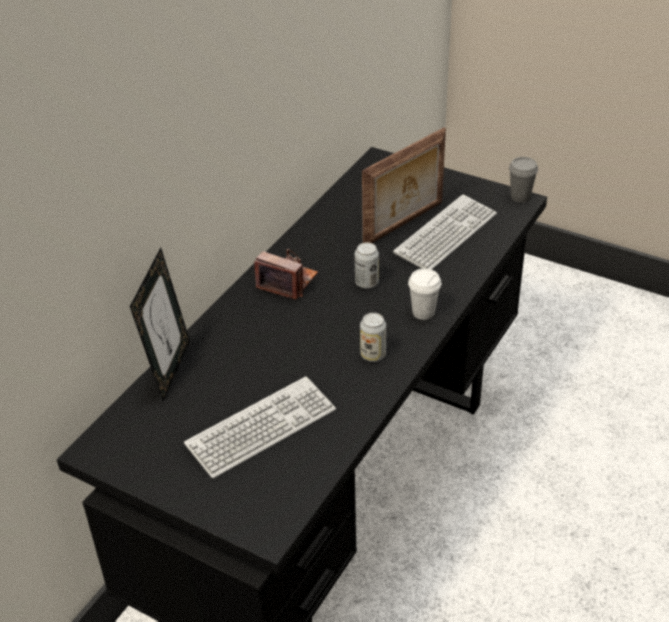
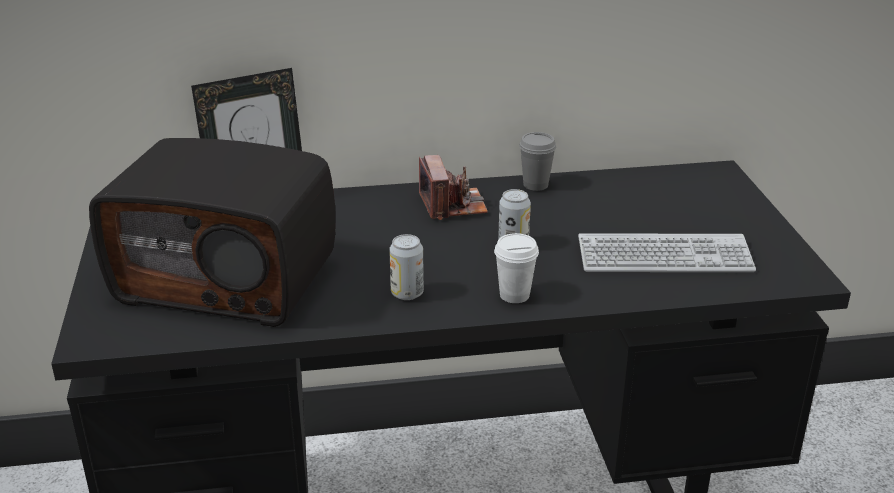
camera: 50 degrees right, 10 degrees down
keyboard [184,376,336,479] -> radio [89,138,336,327]
picture frame [362,128,446,243] -> none
grey cup [509,157,538,202] -> grey cup moved to [519,132,556,191]

